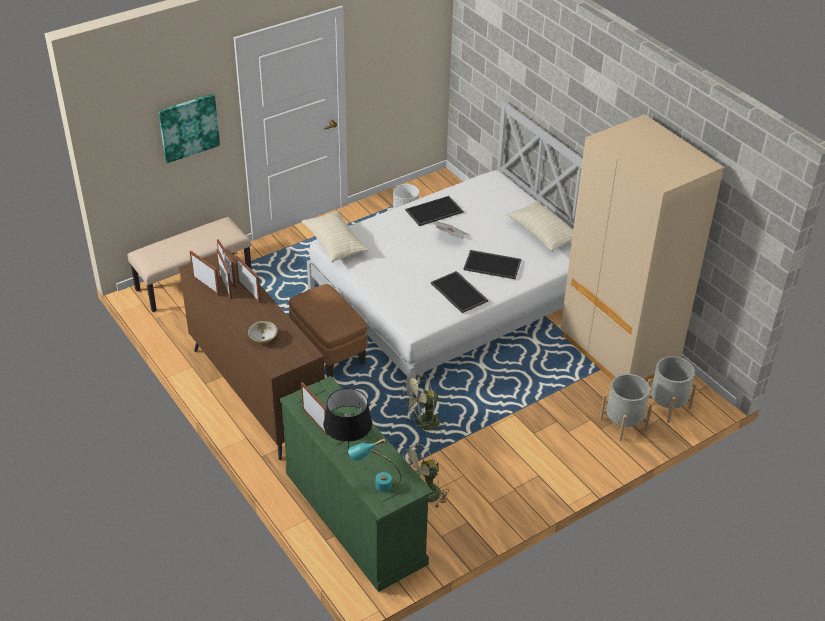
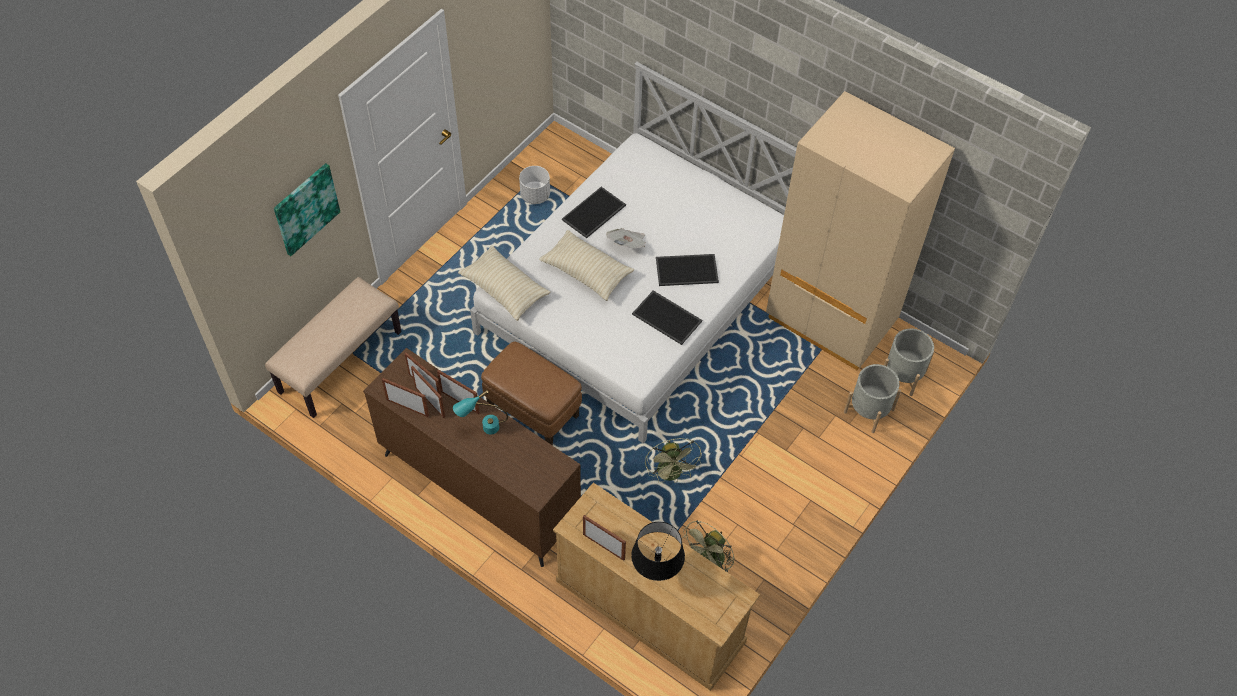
camera: 20 degrees left, 15 degrees up
bowl [248,321,278,343] -> none
green dresser [280,376,433,592] -> beige dresser [553,482,760,691]
turquoise table lamp [348,438,402,492] -> turquoise table lamp moved to [453,390,508,435]
green fan [403,373,446,435] -> green fan turned 60 degrees counterclockwise [645,438,702,483]
beige pillow [506,201,573,252] -> beige pillow moved to [539,230,634,301]

